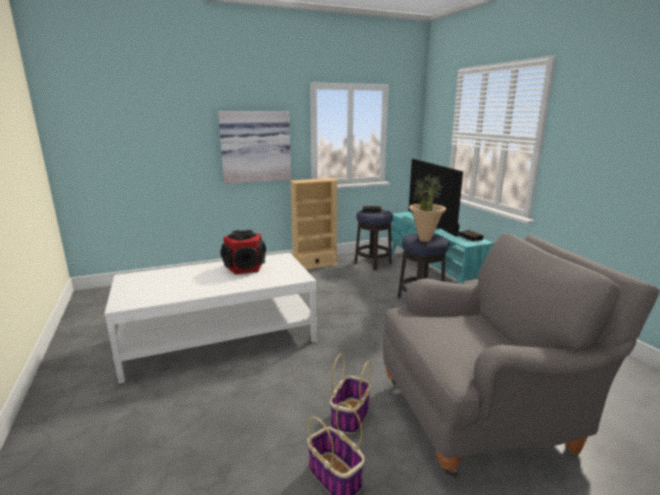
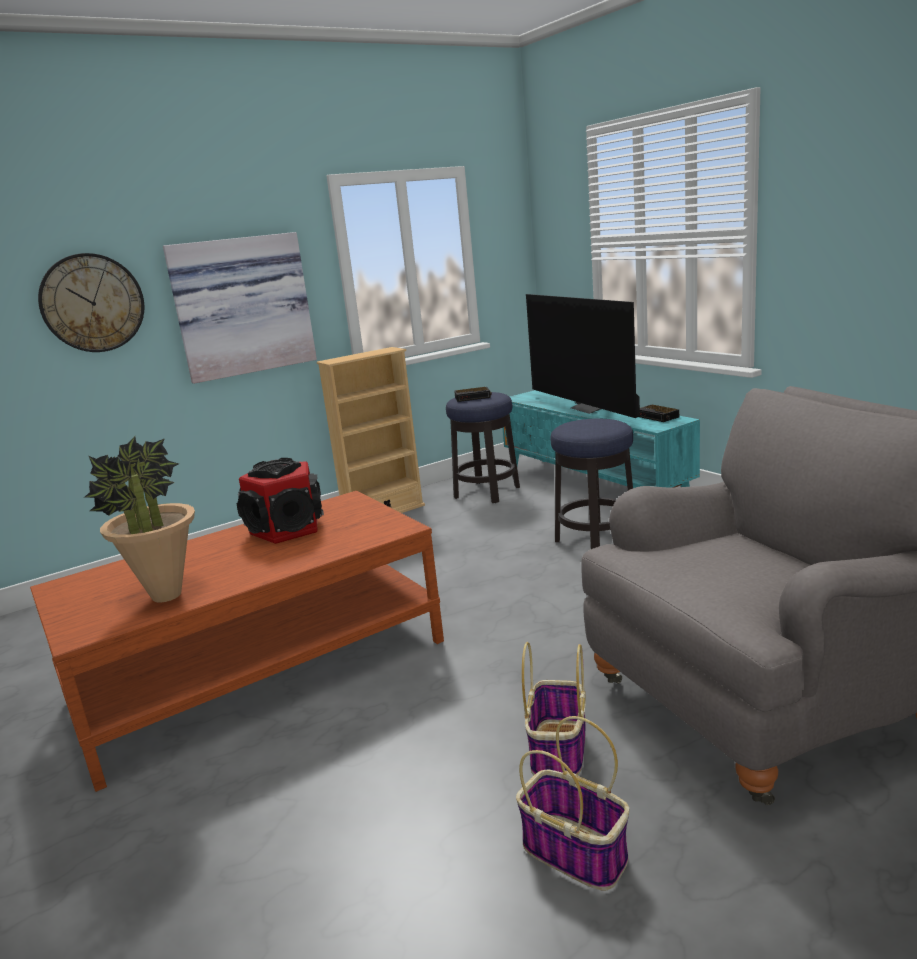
camera: 10 degrees left, 0 degrees up
white coffee table [104,253,317,384] -> brown coffee table [30,491,444,792]
potted plant [409,174,446,242] -> potted plant moved to [85,436,195,602]
none -> wall clock [38,253,144,352]

